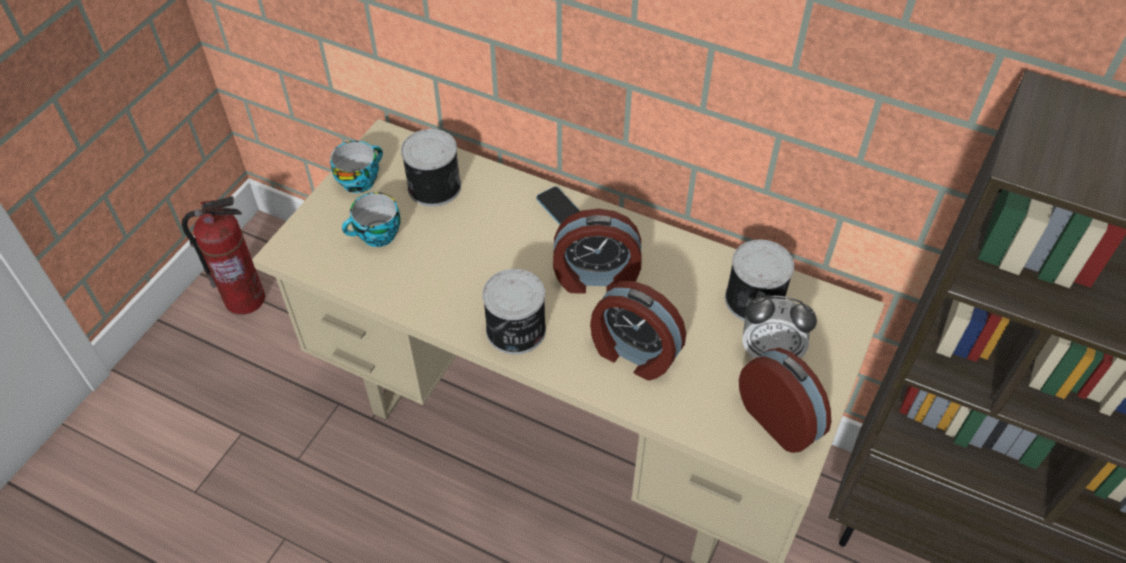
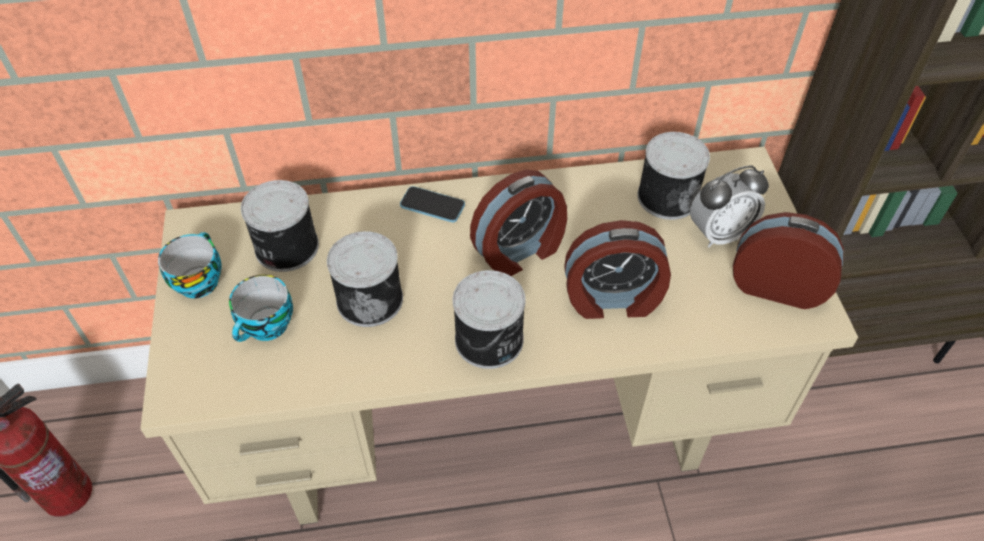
camera: 35 degrees left, 0 degrees up
none -> can [327,231,403,327]

